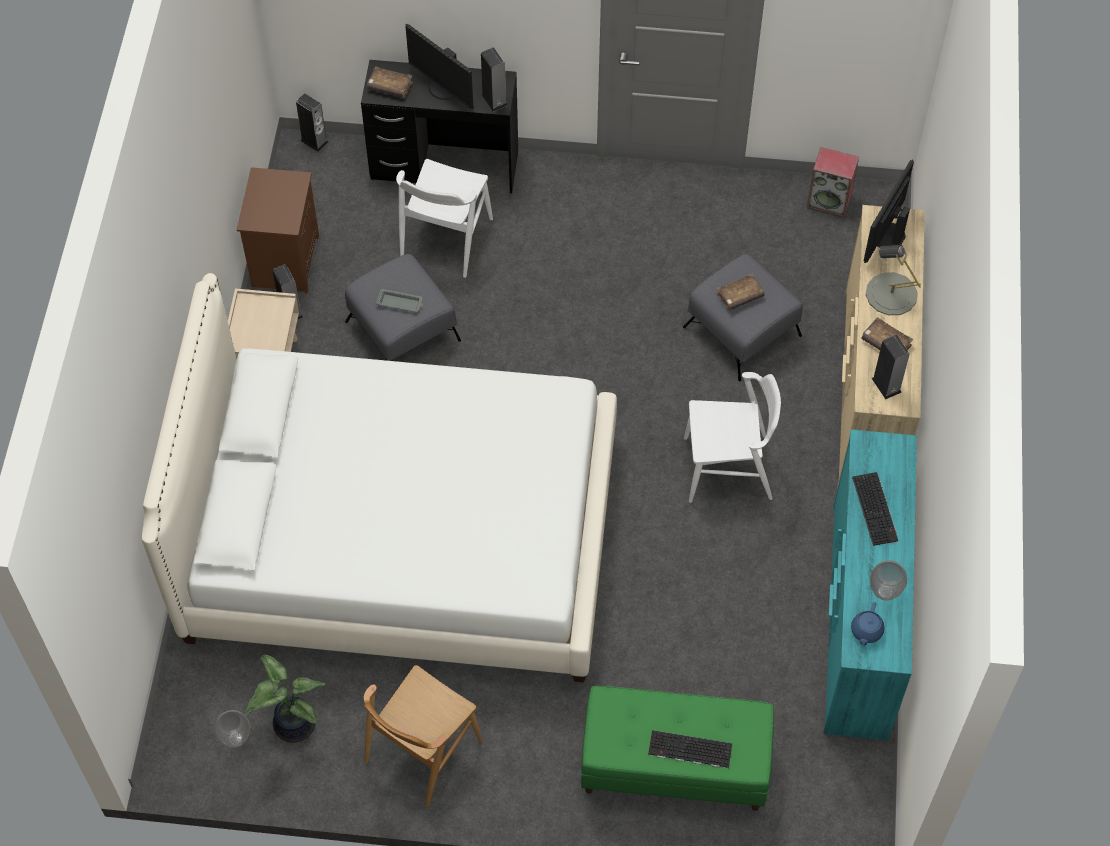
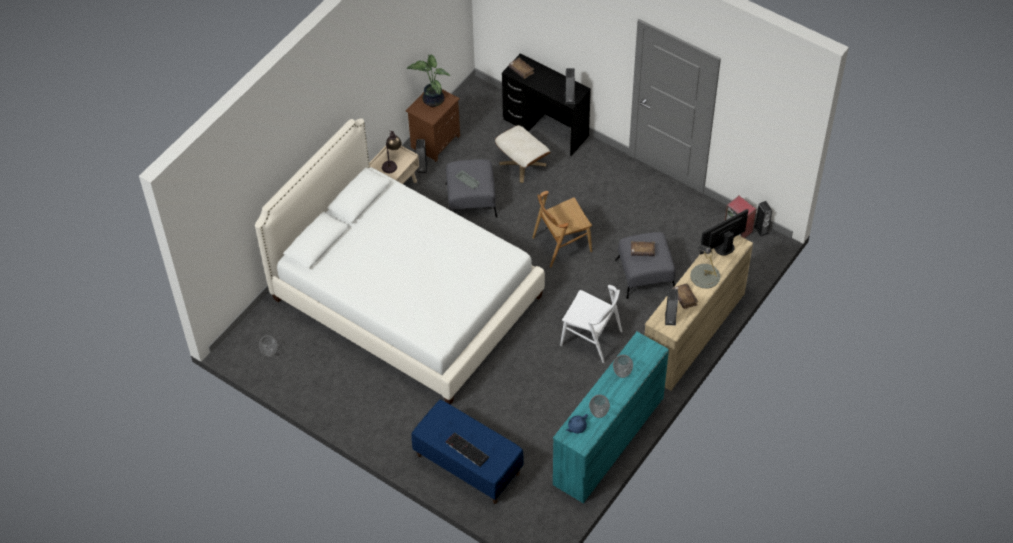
camera: 30 degrees right, 5 degrees down
potted plant [245,655,326,743] -> potted plant moved to [406,54,451,107]
speaker [296,94,328,152] -> speaker moved to [754,201,772,236]
brown chair [364,665,483,807] -> brown chair moved to [532,191,592,268]
white chair [396,159,493,278] -> beige ottoman [495,125,551,183]
monitor [405,24,473,109] -> none
green bench [581,686,774,811] -> blue bench [411,400,524,504]
keyboard [852,472,898,546] -> vase [613,354,633,378]
none -> table lamp [382,131,402,173]

